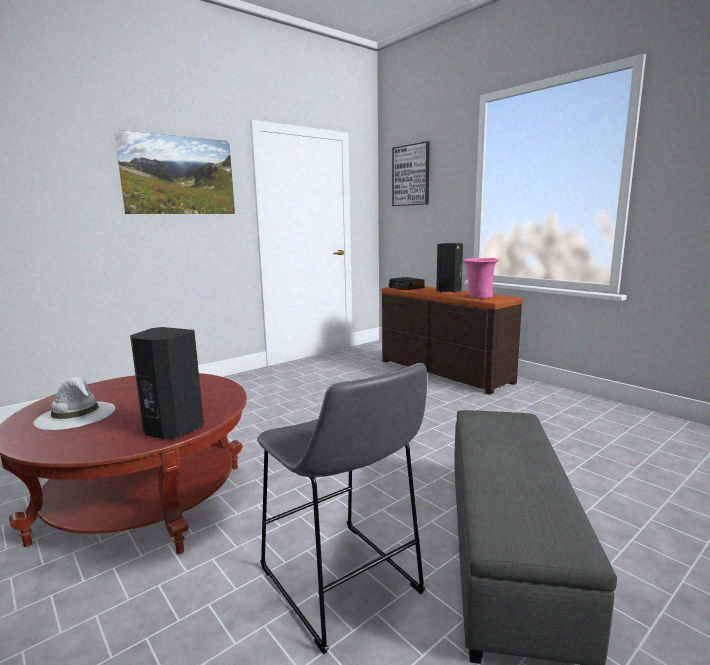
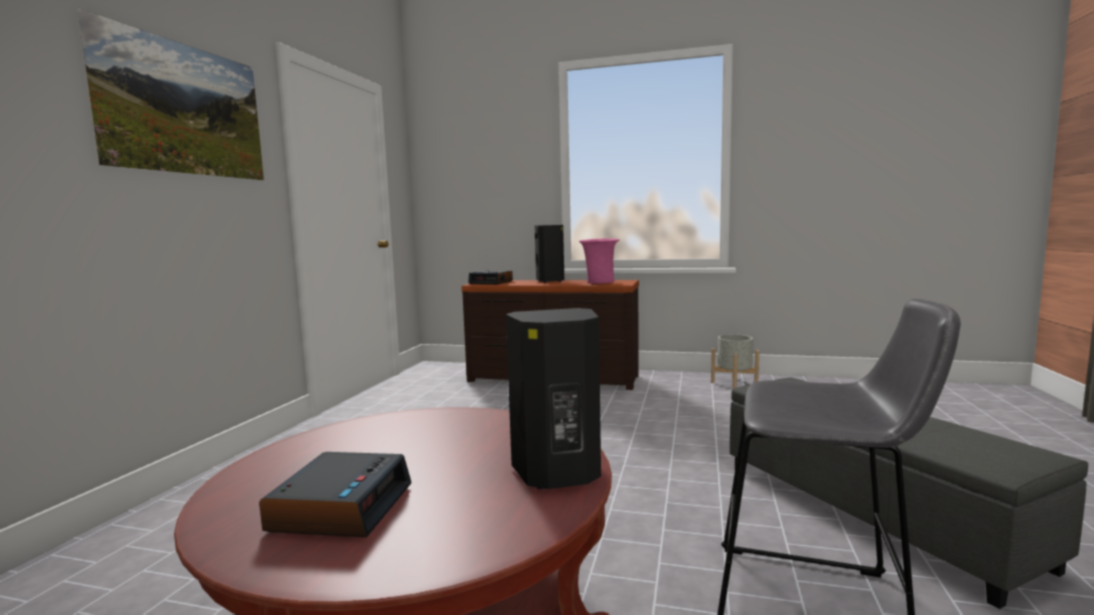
camera: 35 degrees left, 5 degrees down
white hat [34,377,115,430] -> alarm clock [259,452,412,537]
picture [392,141,430,206] -> none
none -> grey planter [711,334,759,389]

